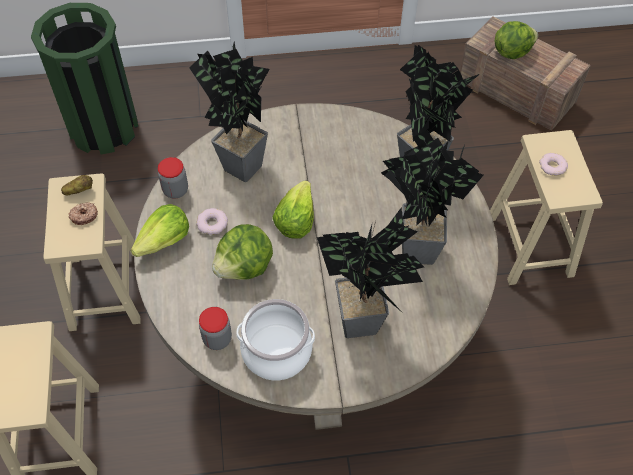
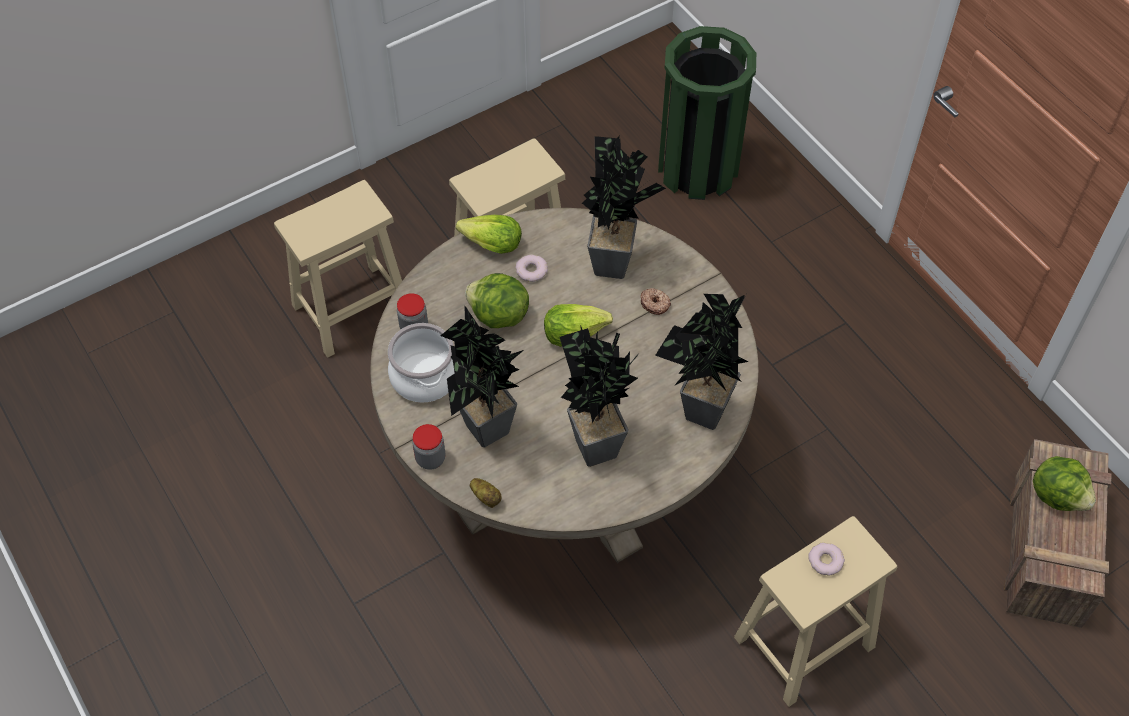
camera: 65 degrees right, 0 degrees up
potato [61,175,93,196] -> potato moved to [469,478,501,508]
donut [69,202,98,225] -> donut moved to [641,288,671,315]
jar [158,157,188,199] -> jar moved to [412,424,445,470]

